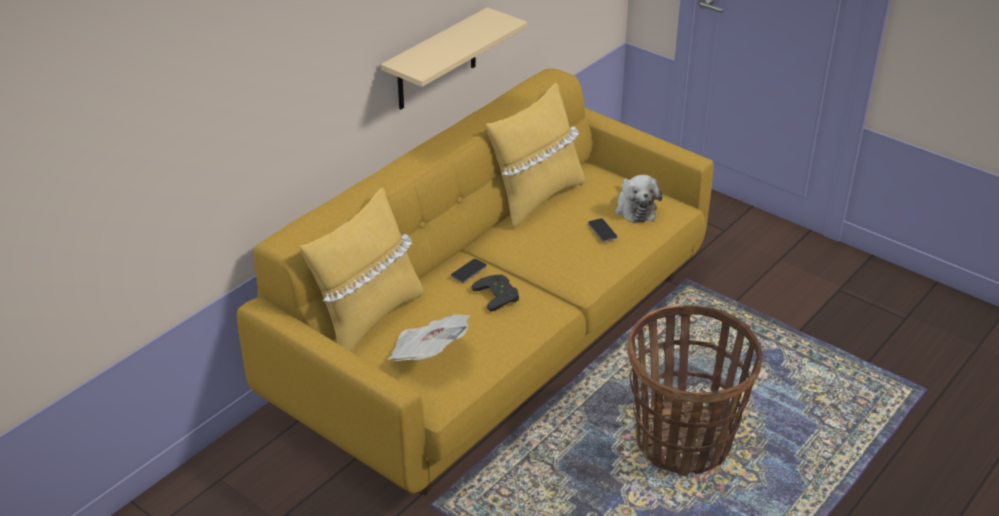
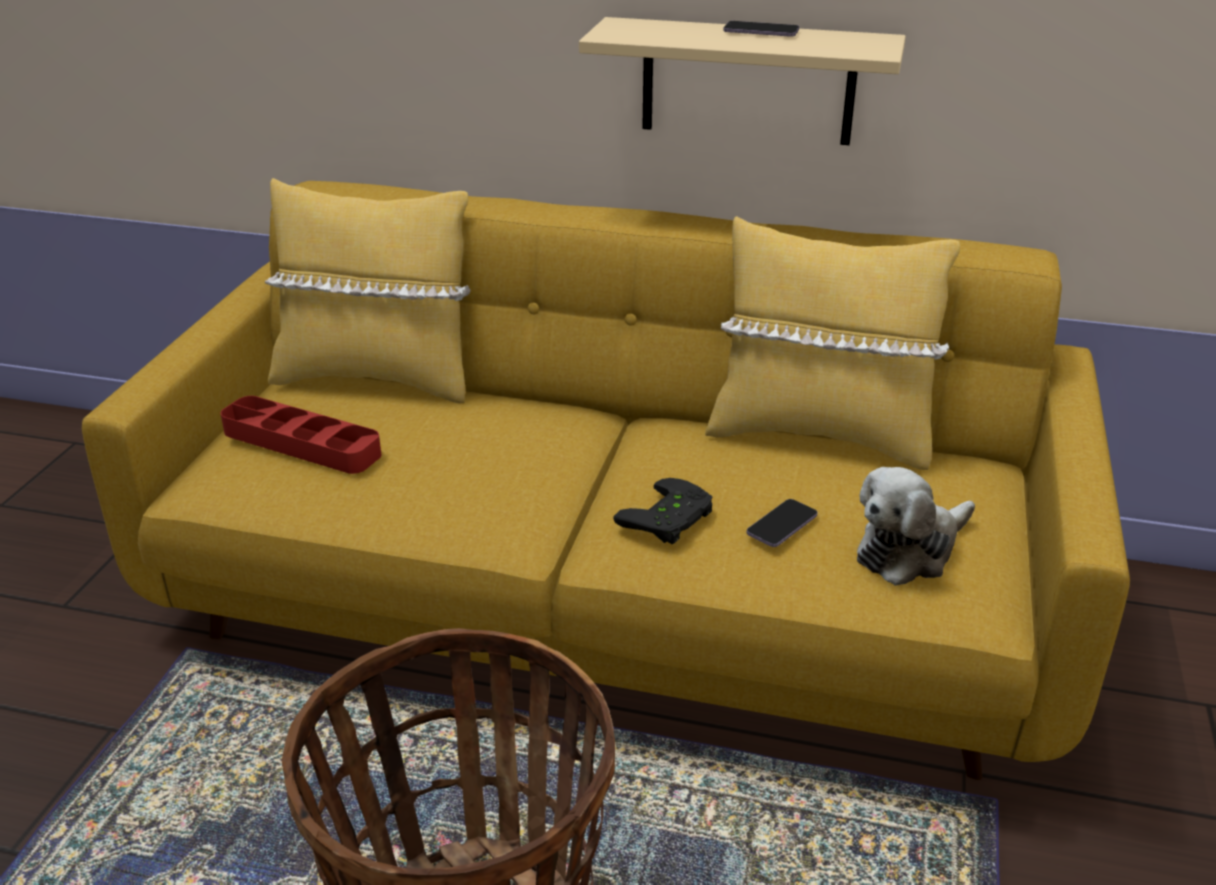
camera: 65 degrees right, 5 degrees down
newspaper [387,315,470,361] -> red tray [220,396,381,474]
phone [451,259,487,283] -> phone moved to [723,21,799,36]
black game controller [471,274,519,312] -> black game controller moved to [613,478,712,544]

